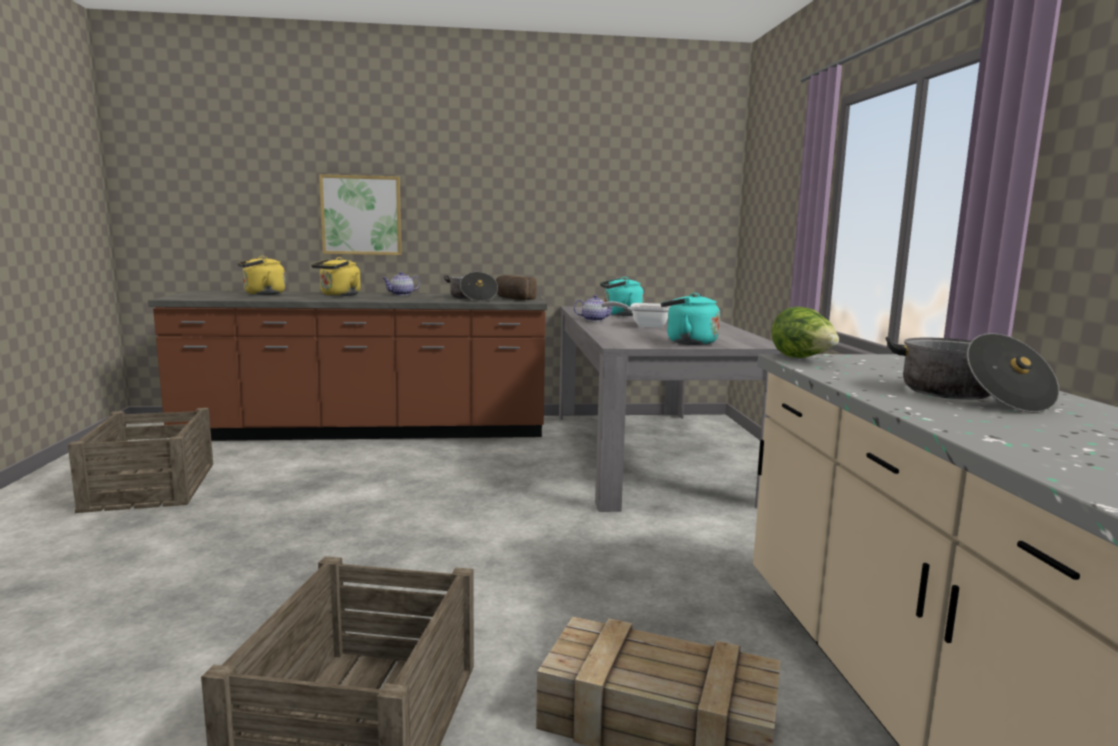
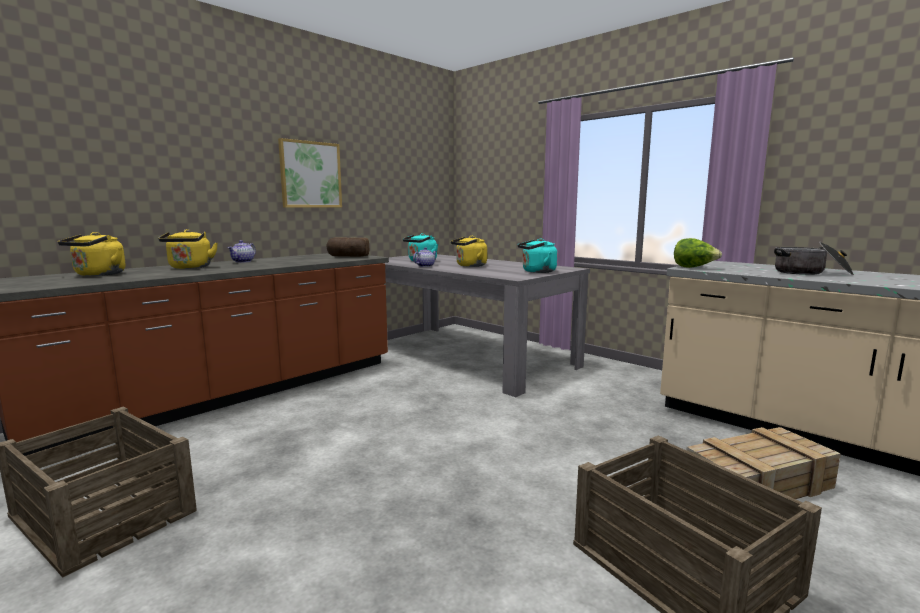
camera: 40 degrees left, 0 degrees up
picture [319,174,402,255] -> picture moved to [278,138,342,208]
cooking pot [444,272,498,301] -> none
frying pan [601,302,670,328] -> yellow kettle [451,236,487,267]

